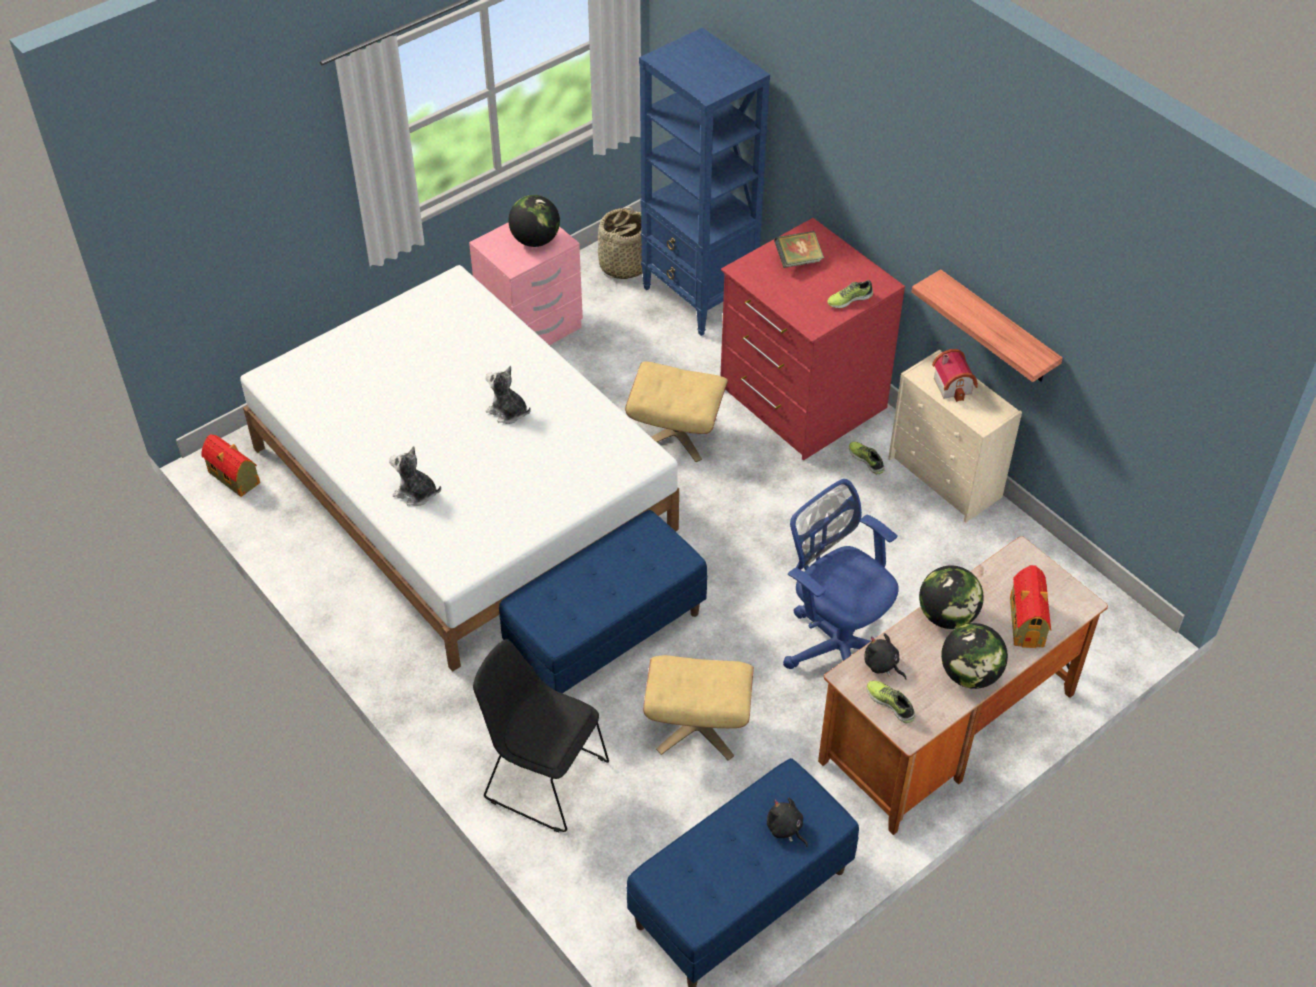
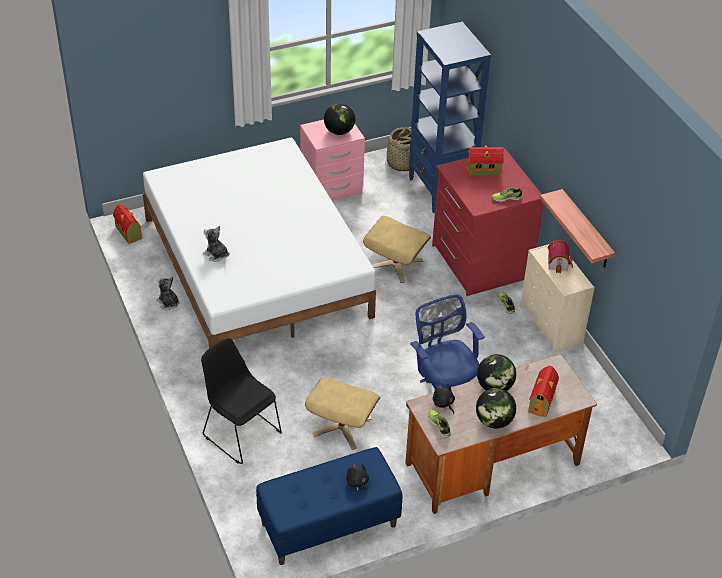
camera: 15 degrees right, 5 degrees down
plush toy [486,366,531,424] -> plush toy moved to [156,276,179,310]
blue bench [499,510,707,693] -> none
book [774,231,824,268] -> toy house [467,145,504,175]

